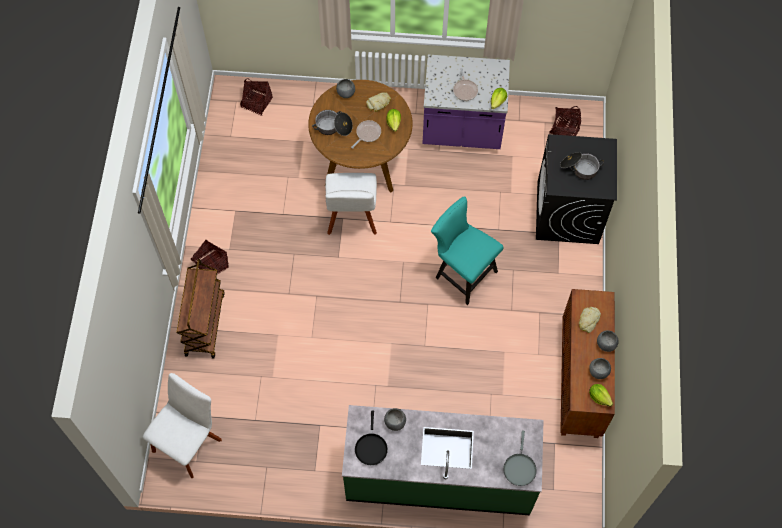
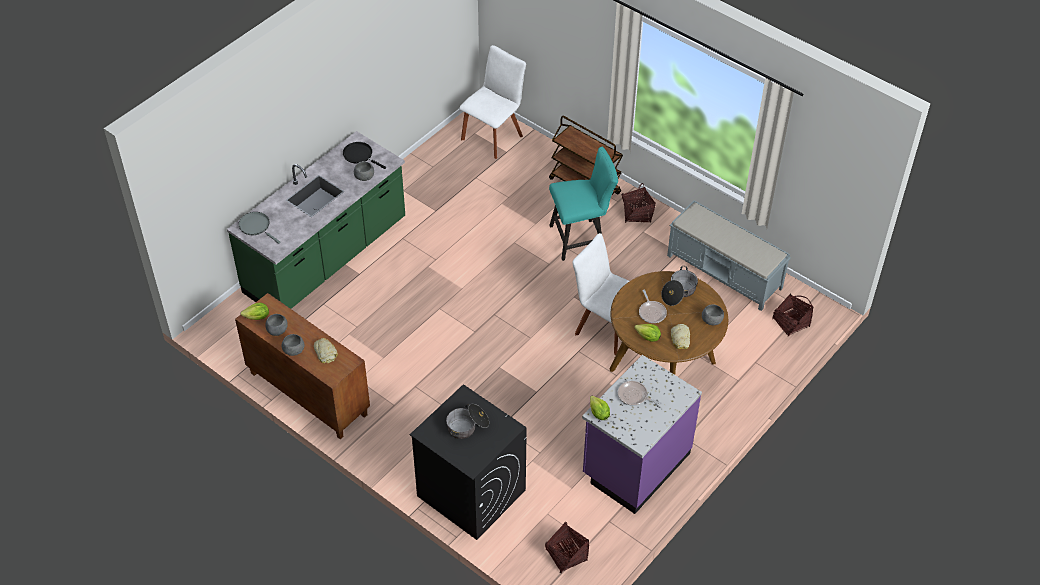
camera: 125 degrees right, 15 degrees down
white chair [143,373,222,478] -> white chair turned 120 degrees counterclockwise [459,45,526,159]
turquoise chair [431,196,504,305] -> turquoise chair moved to [549,147,618,261]
none -> grey bench [667,200,791,311]

